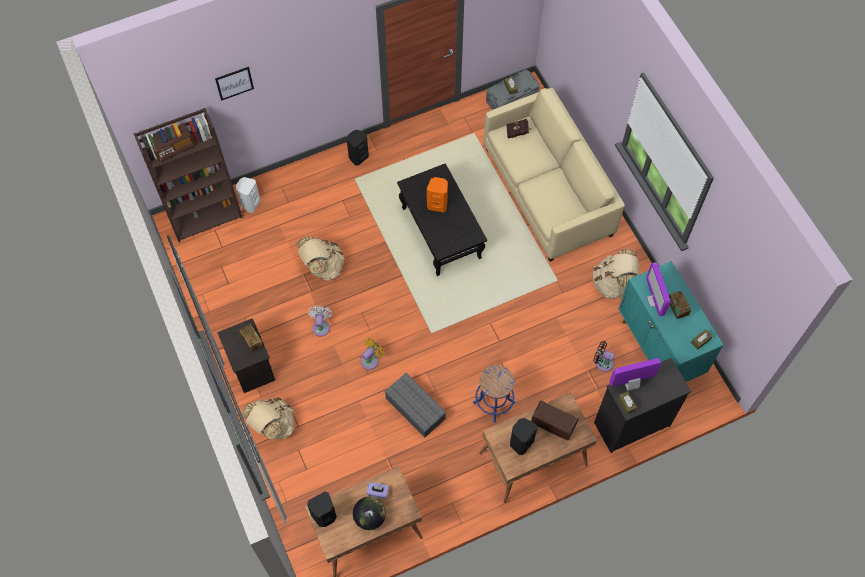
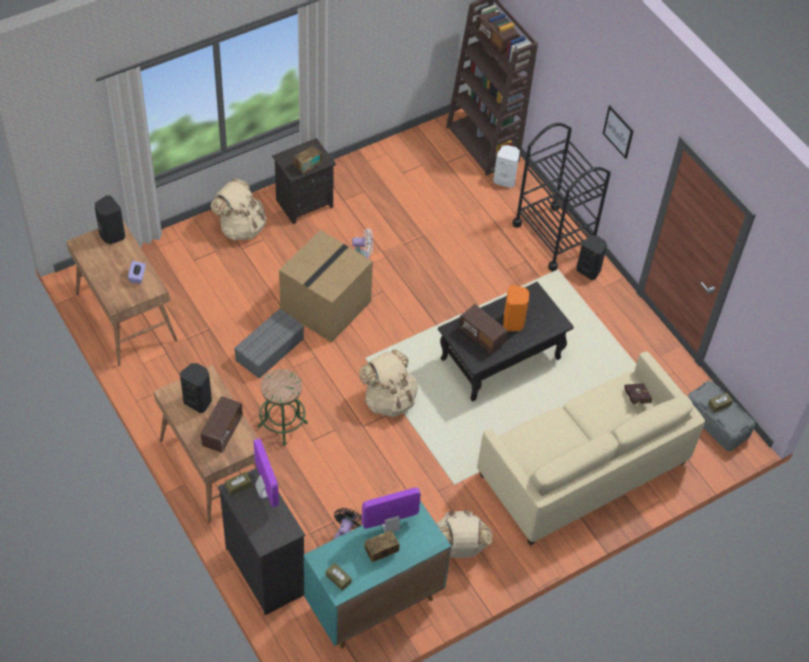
camera: 80 degrees right, 10 degrees down
picture [215,67,254,101] -> picture moved to [603,105,633,159]
beige backpack [296,237,345,281] -> beige backpack moved to [360,350,418,417]
globe [353,497,386,530] -> none
yellow fan [361,338,384,370] -> cardboard box [279,230,373,343]
blue stool [473,365,515,423] -> green stool [258,369,308,446]
none -> radio [459,304,507,354]
none -> black cart [512,123,611,272]

